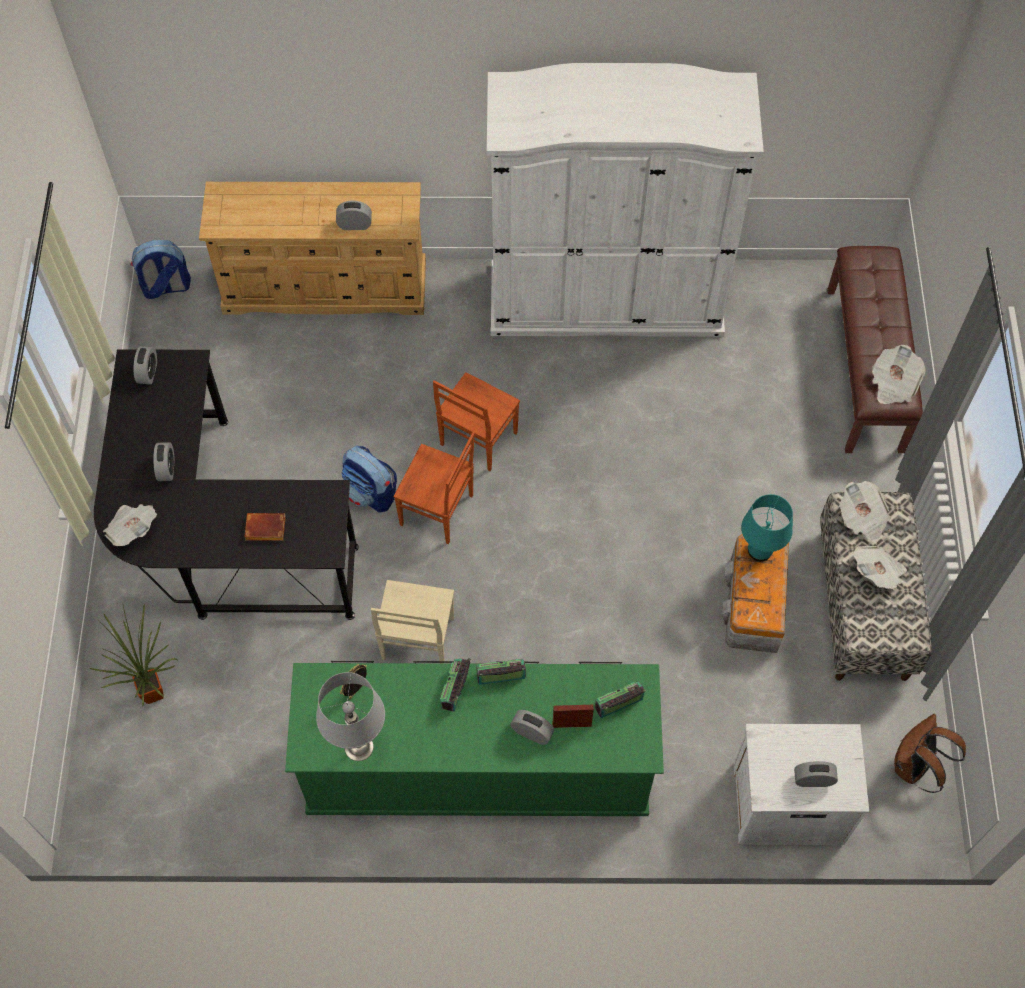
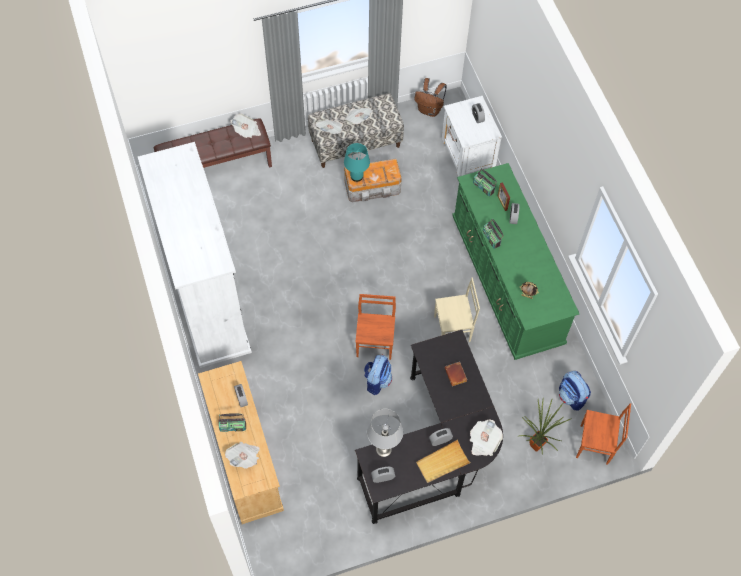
camera: 110 degrees left, 0 degrees up
backpack [131,240,191,299] -> backpack moved to [559,371,591,411]
grey table lamp [316,672,385,761] -> grey table lamp moved to [367,409,403,457]
brown chair [433,372,520,471] -> brown chair moved to [576,403,631,465]
radio [440,658,471,712] -> radio moved to [218,413,246,432]
none -> newspaper [225,442,260,469]
none -> beige tray [416,440,470,483]

